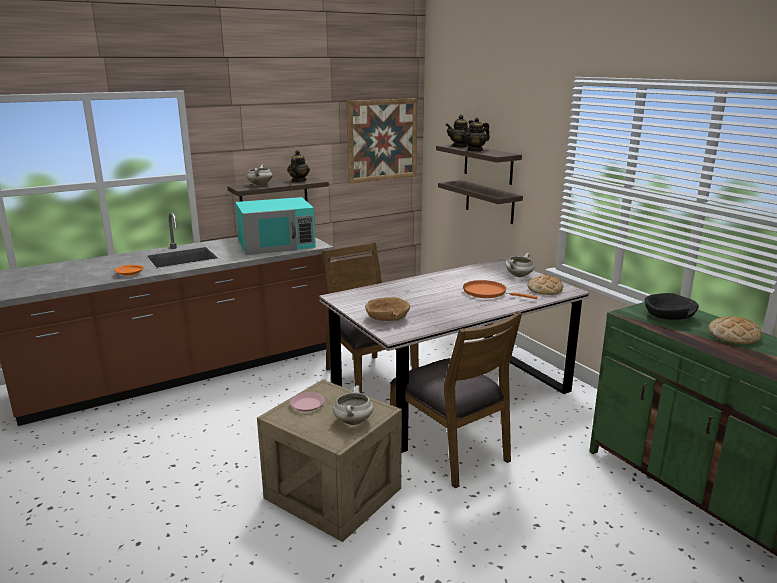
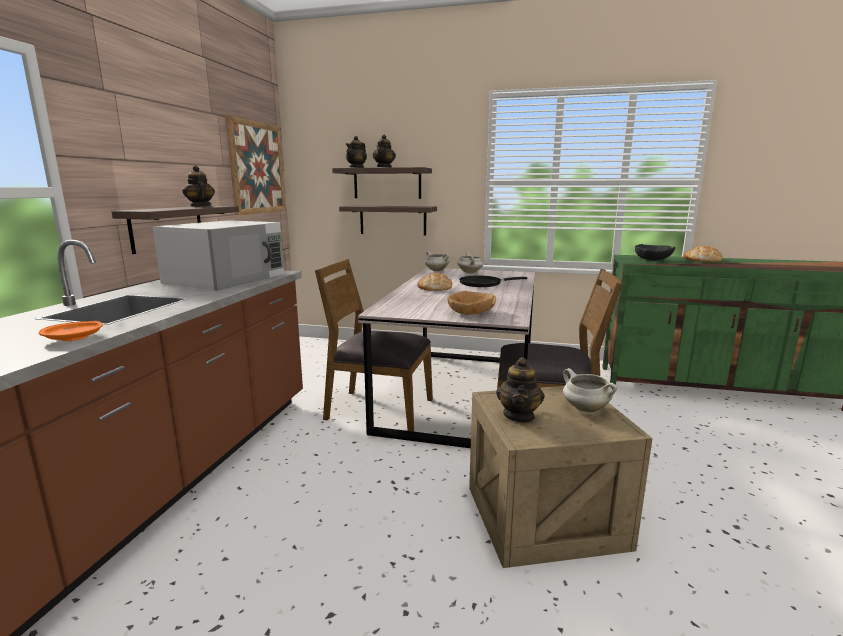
camera: 45 degrees left, 5 degrees down
turquoise microwave [235,197,316,255] -> white microwave [152,220,284,291]
white cooking pot [247,165,273,186] -> white cooking pot moved to [425,251,449,271]
pink plate [290,392,325,412] -> teapot [496,357,545,423]
orange frying pan [463,280,537,299] -> black frying pan [459,275,527,287]
bread [528,275,563,295] -> bread moved to [417,273,452,291]

